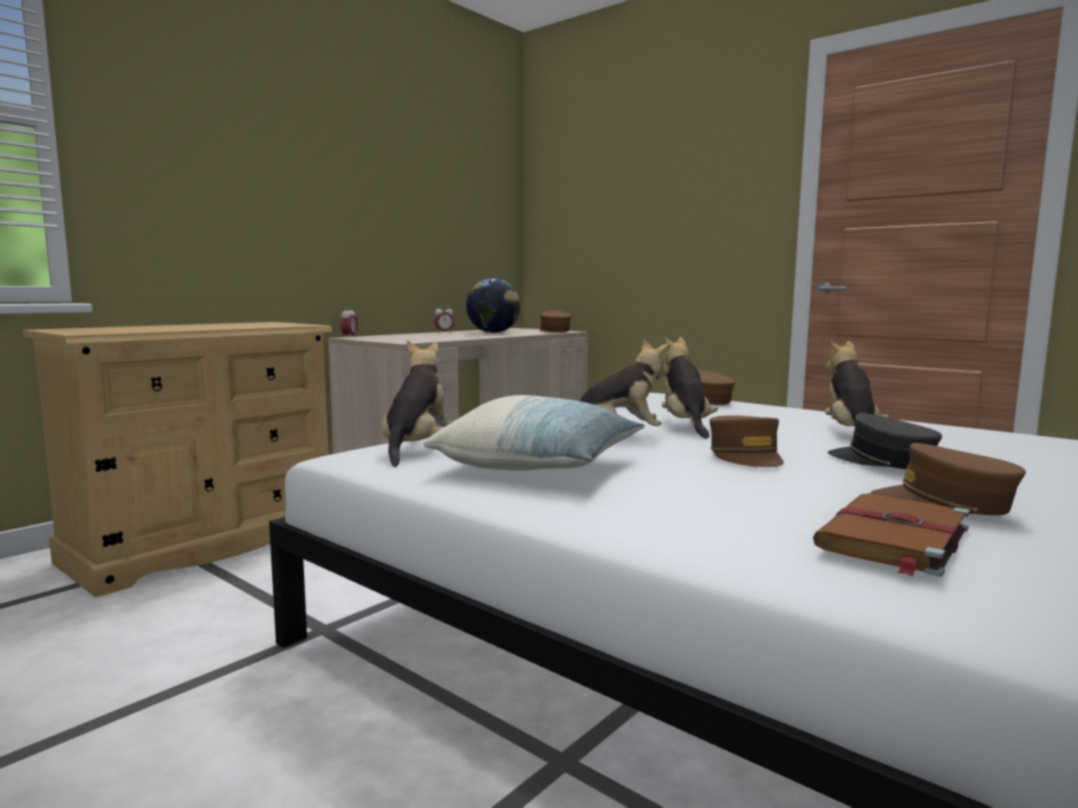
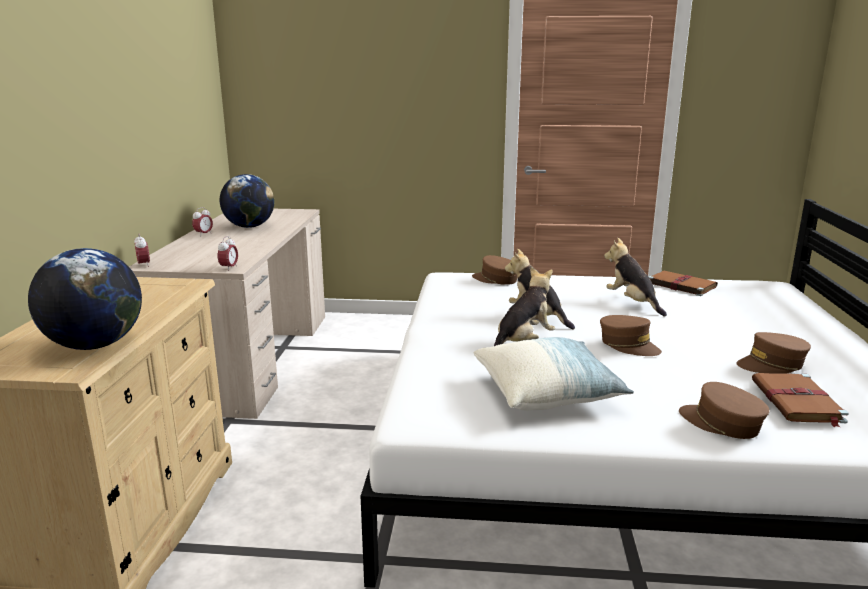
camera: 35 degrees left, 10 degrees up
plush toy [382,340,452,467] -> none
brown cap [539,310,571,332] -> brown cap moved to [679,382,769,439]
grey cap [827,413,942,469] -> none
none -> globe [28,248,142,350]
none -> alarm clock [218,236,238,271]
none -> brown book [649,270,718,296]

